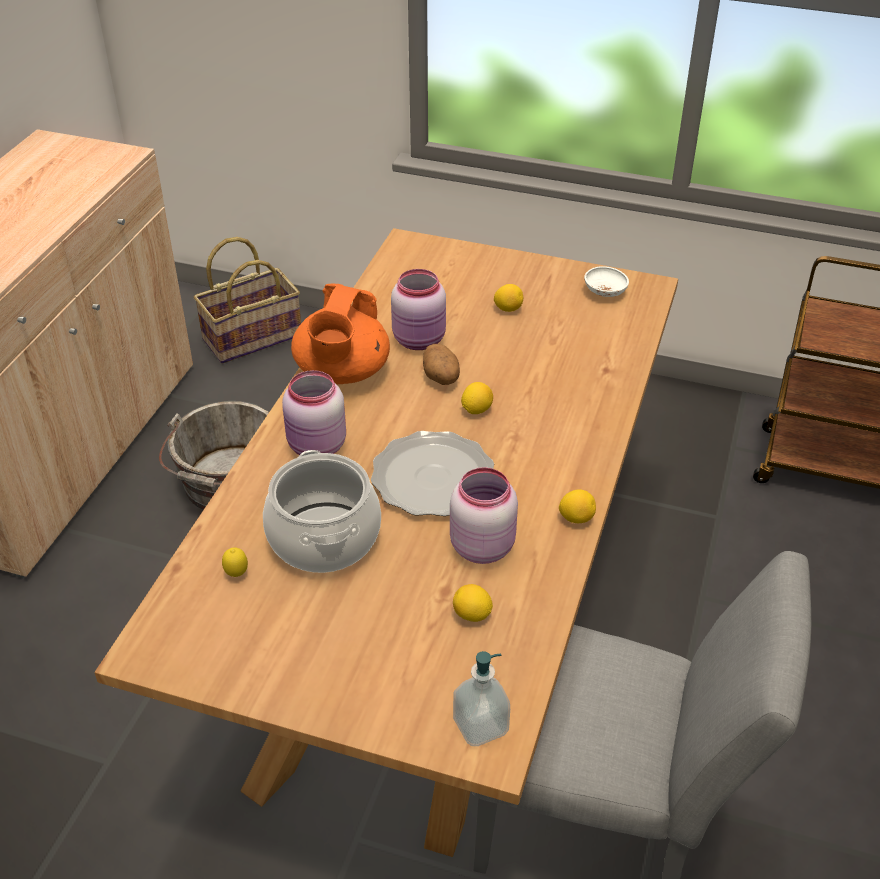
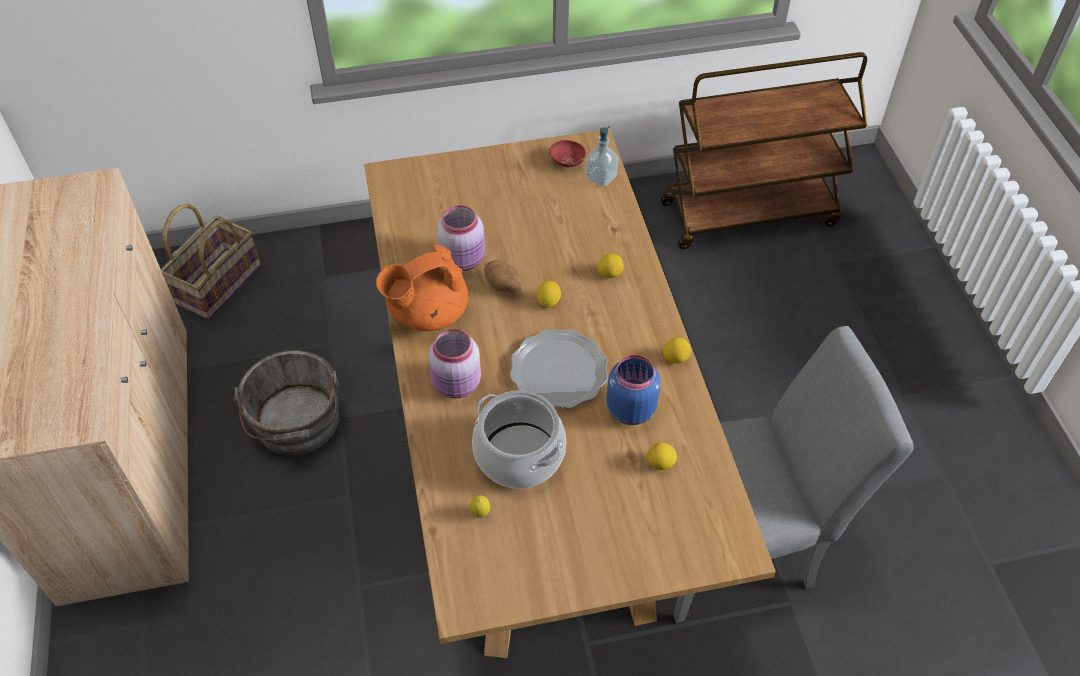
camera: 30 degrees left, 10 degrees up
orange teapot [291,284,390,384] -> orange teapot turned 75 degrees clockwise [376,245,468,331]
pink jar [450,467,518,564] -> blue jar [606,355,661,425]
soap dispenser [453,651,510,746] -> soap dispenser moved to [585,126,618,187]
lemon [494,284,523,312] -> lemon moved to [597,254,624,278]
white bowl [584,266,629,297] -> red bowl [549,140,586,167]

